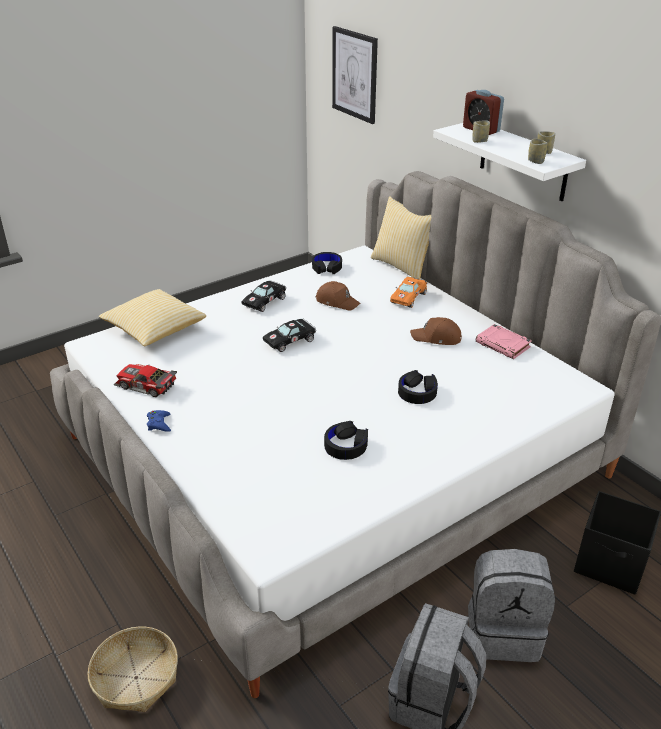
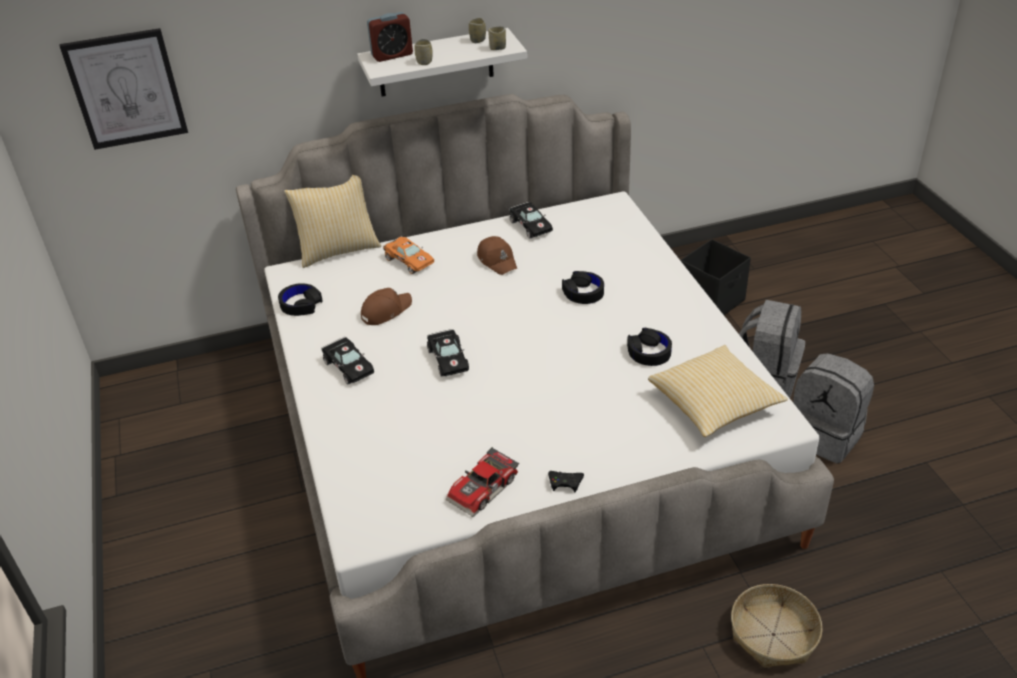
camera: 70 degrees left, 5 degrees up
pillow [99,289,206,346] -> pillow moved to [648,345,788,437]
blue game controller [147,410,171,432] -> black game controller [548,471,584,492]
brown cap [410,317,462,345] -> brown cap turned 60 degrees counterclockwise [477,236,517,275]
pink book [476,324,532,359] -> black toy car [509,202,553,239]

